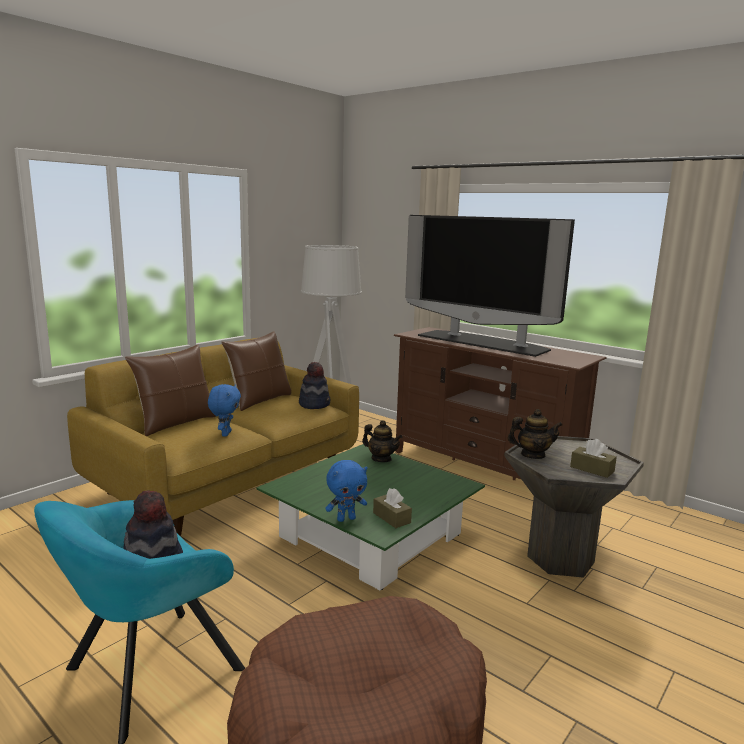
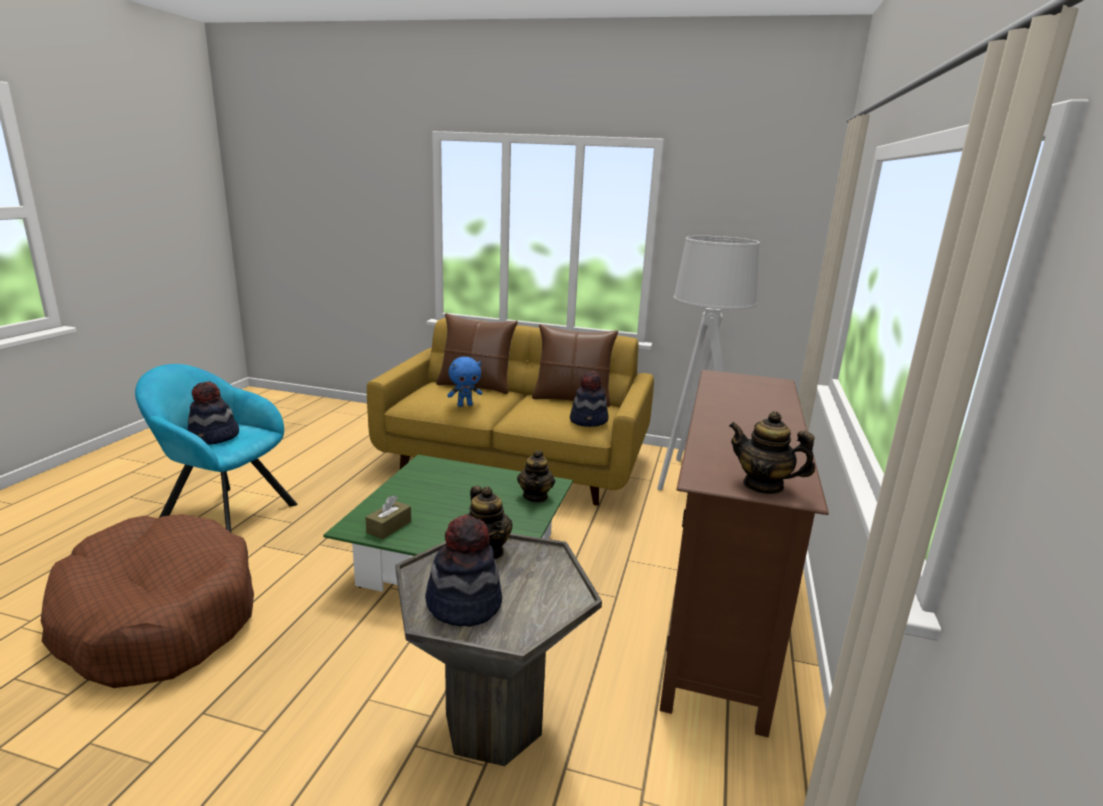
camera: 65 degrees right, 5 degrees up
blue plush toy [325,460,368,522] -> none
television [405,215,575,357] -> none
brown tissue box [570,439,617,478] -> hat [425,515,502,627]
none -> teapot [729,411,815,495]

